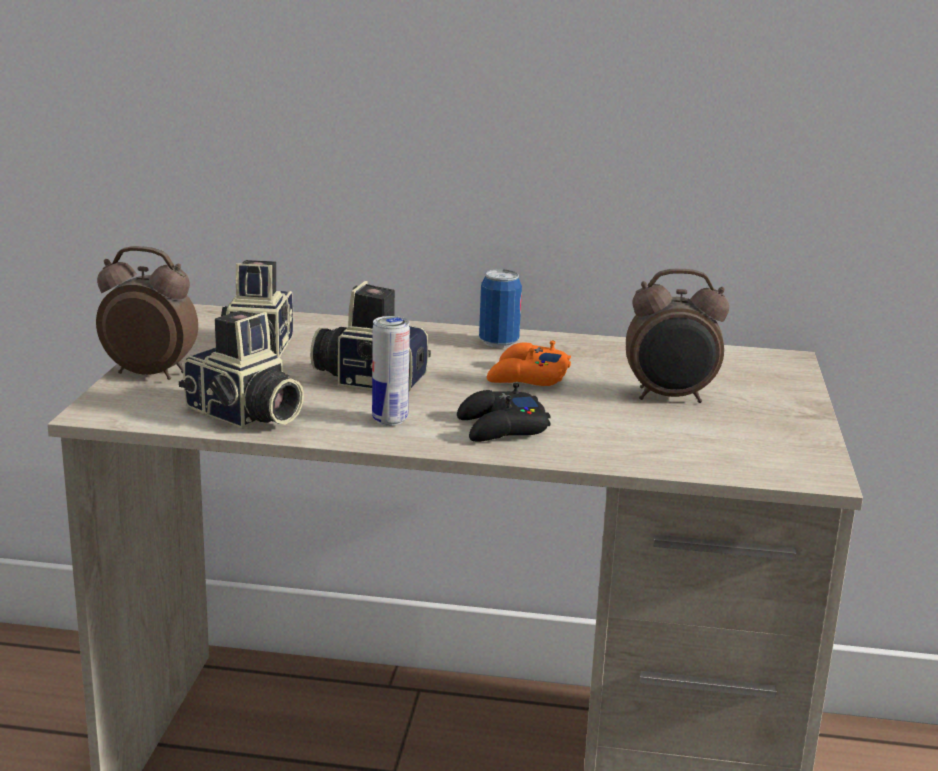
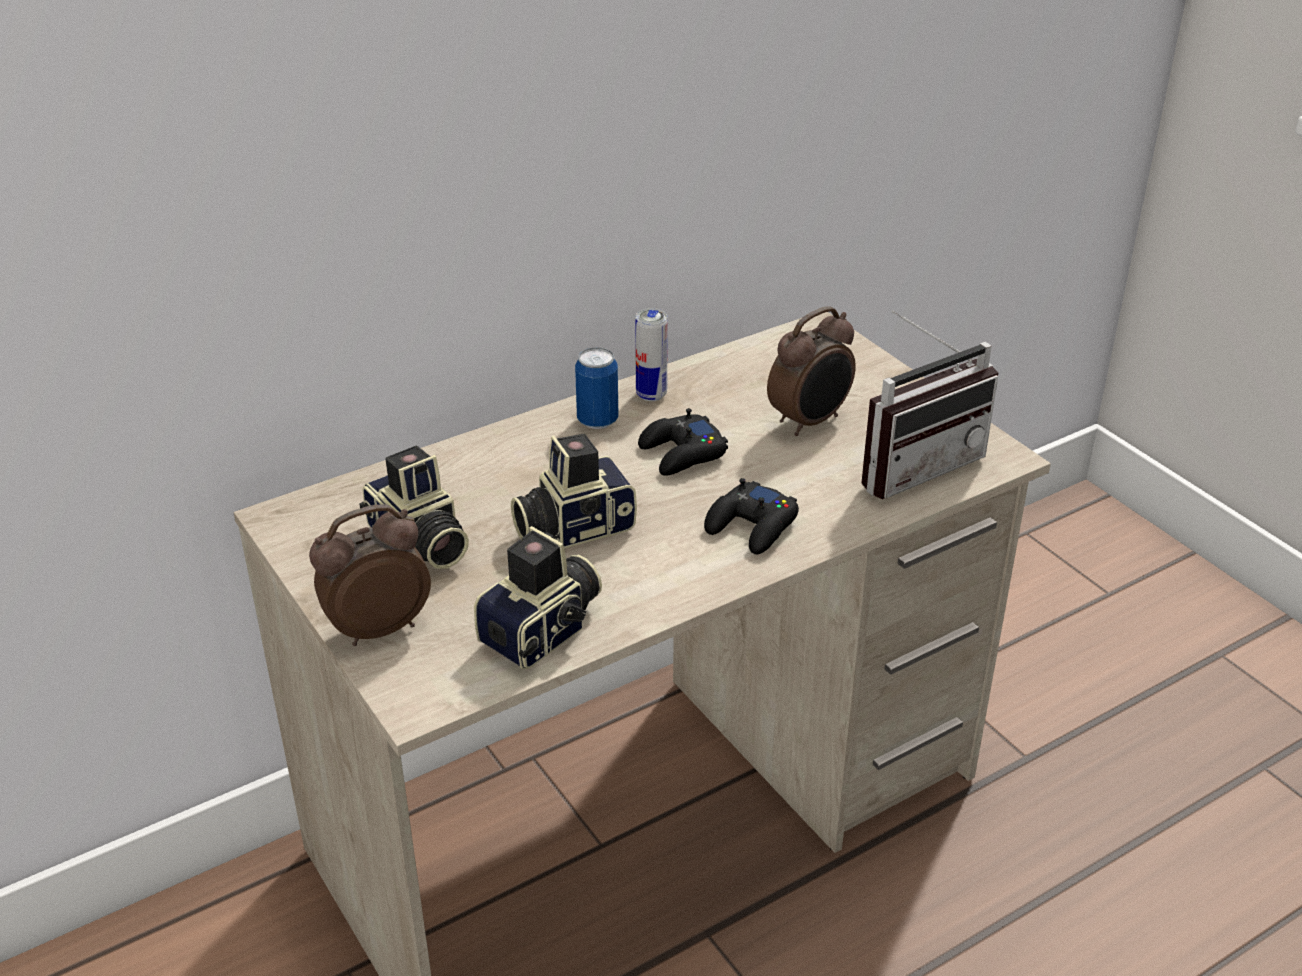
camera: 40 degrees left, 15 degrees up
camera [179,311,304,428] -> camera turned 45 degrees counterclockwise [474,526,602,669]
can [372,316,410,426] -> can moved to [635,308,668,401]
orange game controller [487,340,571,386] -> black game controller [638,408,728,476]
none -> radio [861,310,998,499]

